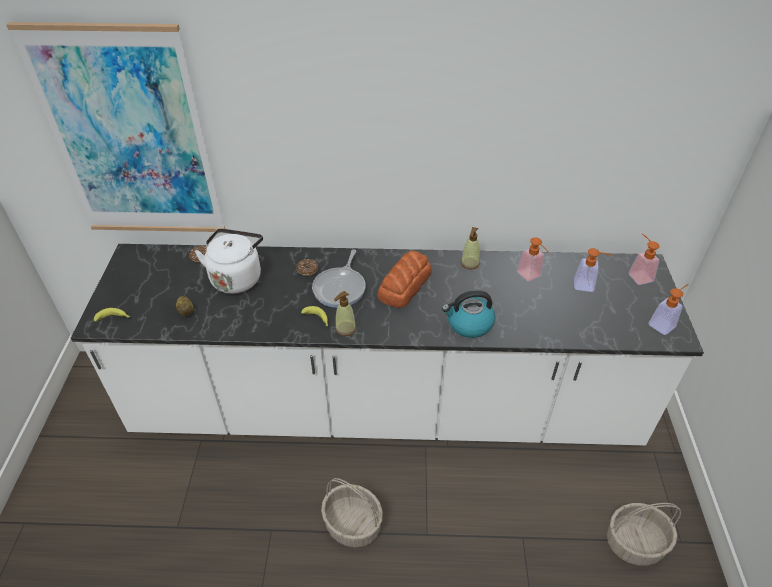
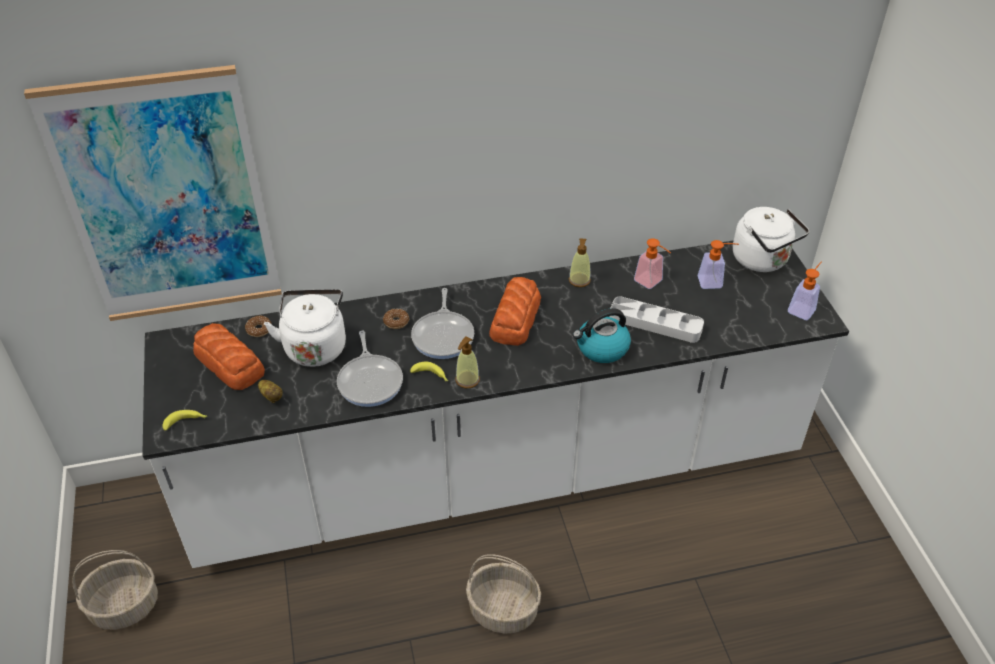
camera: 15 degrees left, 0 degrees up
basket [607,503,681,566] -> basket moved to [72,550,158,630]
soap dispenser [629,234,660,285] -> white kettle [733,207,809,272]
none -> bread [193,323,265,390]
none -> frying pan [337,331,403,407]
none -> grey tray [609,296,704,343]

